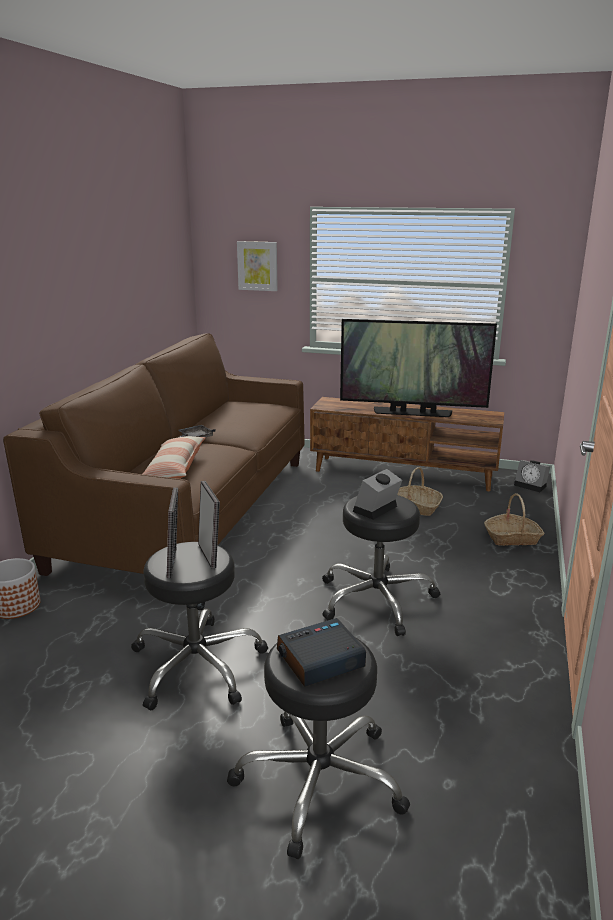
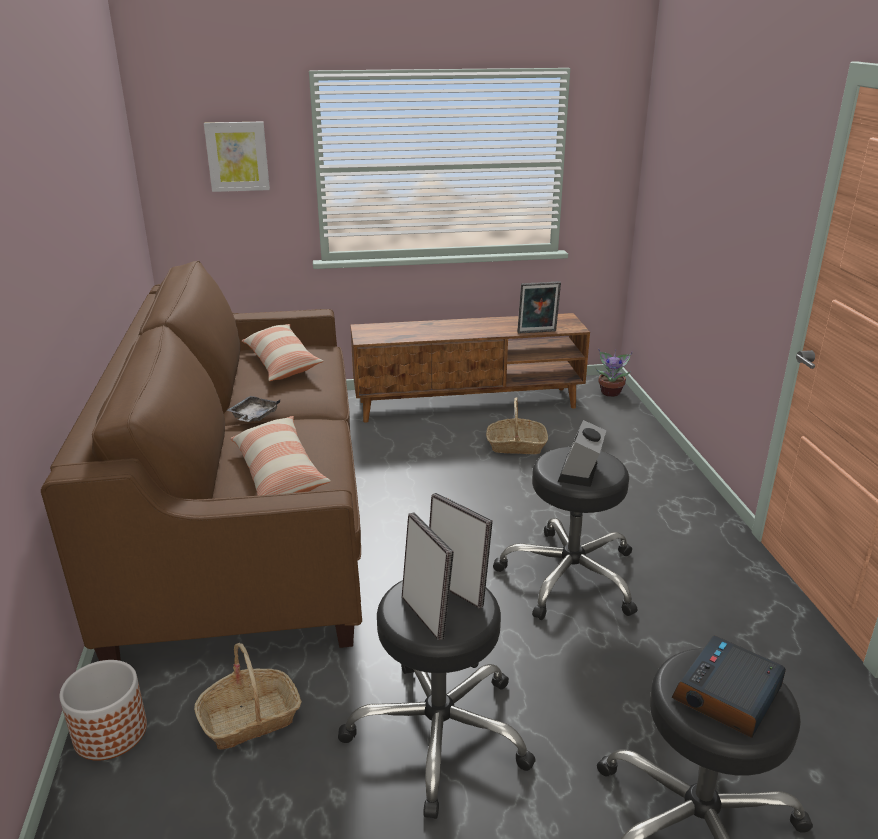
camera: 25 degrees left, 5 degrees up
television [340,319,497,417] -> none
basket [484,493,545,546] -> basket moved to [194,643,302,750]
alarm clock [514,460,550,492] -> potted plant [596,349,633,397]
none -> pillow [242,324,324,381]
none -> picture frame [517,281,561,334]

